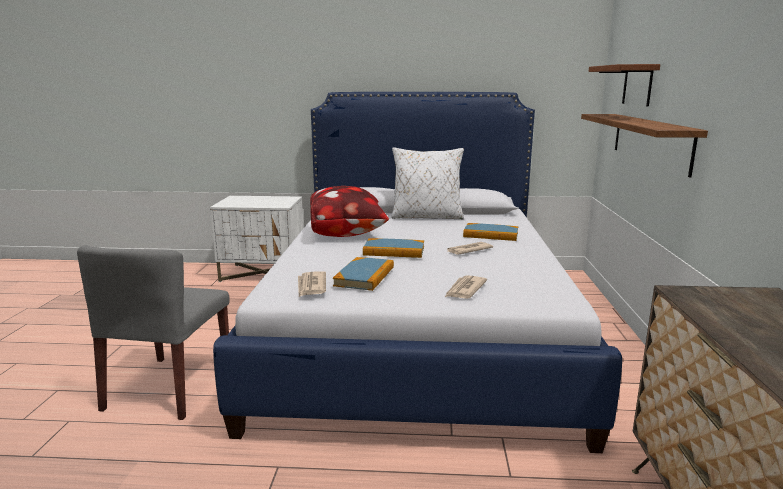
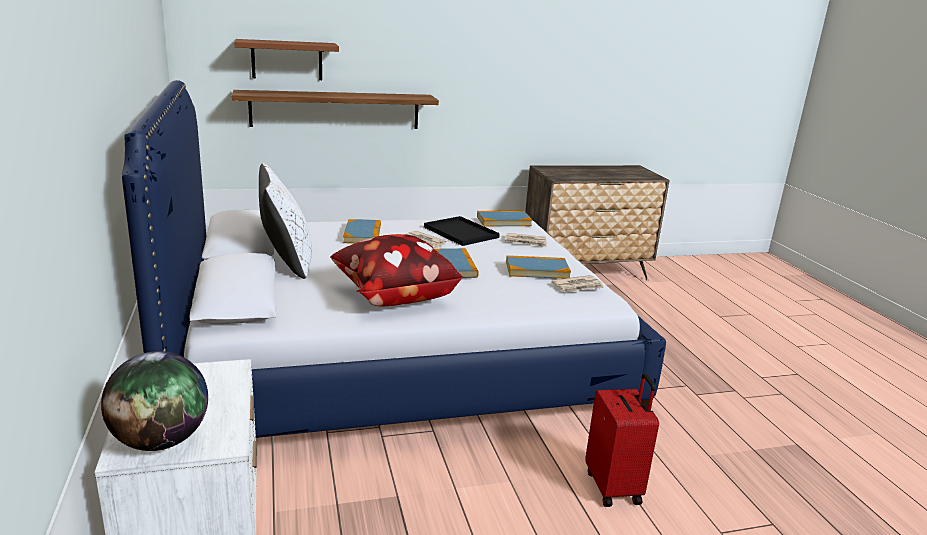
camera: 110 degrees left, 5 degrees up
grey chair [77,245,230,420] -> red suitcase [585,373,659,507]
none -> globe [101,351,208,451]
none -> black tray [424,216,500,246]
none -> book [477,211,532,227]

